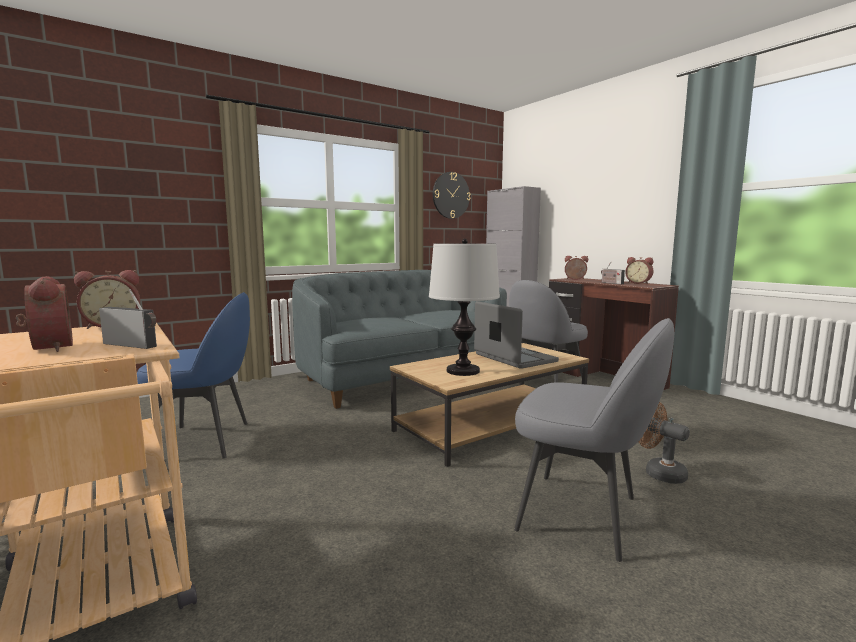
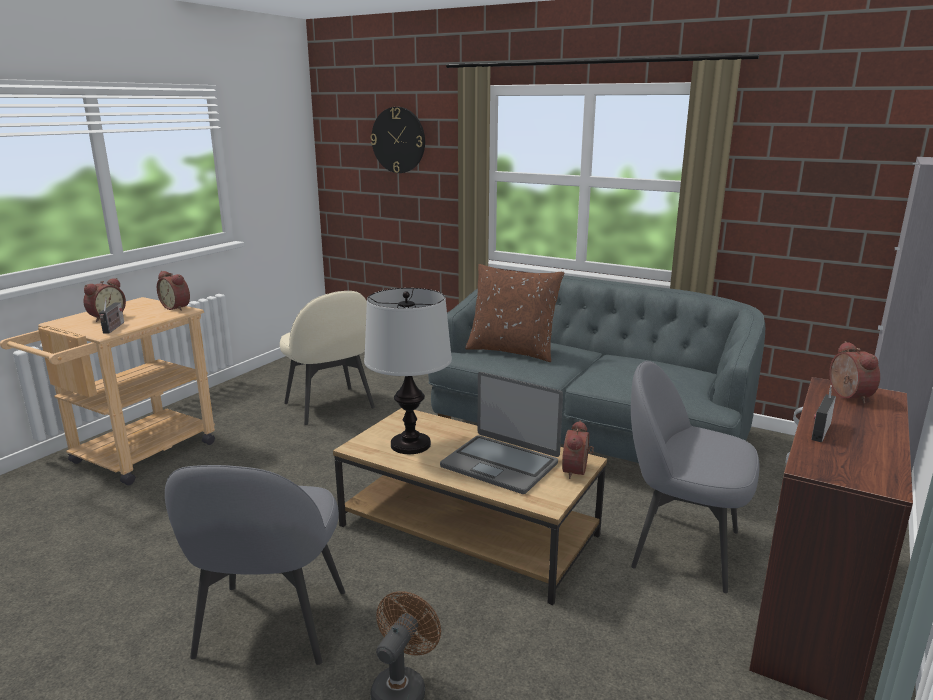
camera: 65 degrees right, 10 degrees up
blue chair [137,292,250,459] -> beige chair [280,291,375,425]
wall clock [433,172,470,219] -> wall clock moved to [370,107,425,173]
laptop [474,301,559,369] -> laptop turned 90 degrees clockwise [440,372,563,494]
alarm clock [625,257,654,284] -> alarm clock moved to [562,420,594,479]
none -> brown pillow [465,264,564,362]

